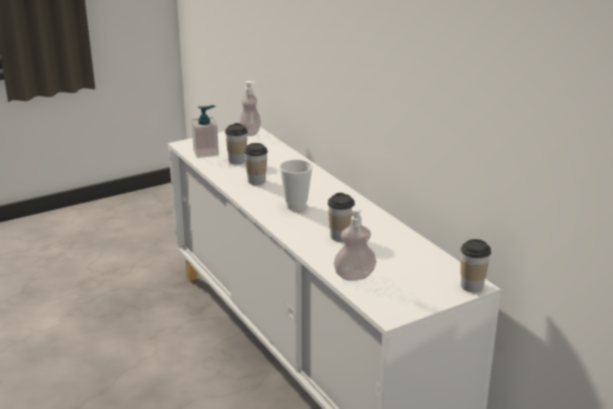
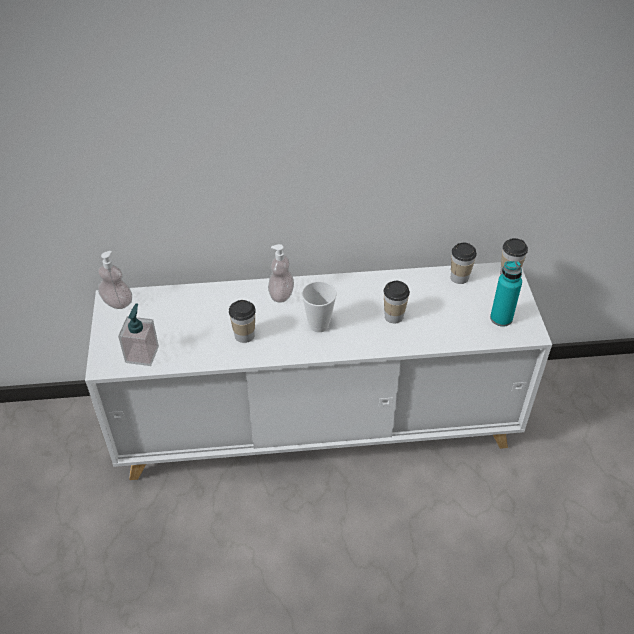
camera: 65 degrees left, 20 degrees up
cup [225,123,248,164] -> cup moved to [451,243,477,284]
soap dispenser [334,206,376,281] -> soap dispenser moved to [268,244,294,303]
none -> turquoise bottle [490,261,522,327]

